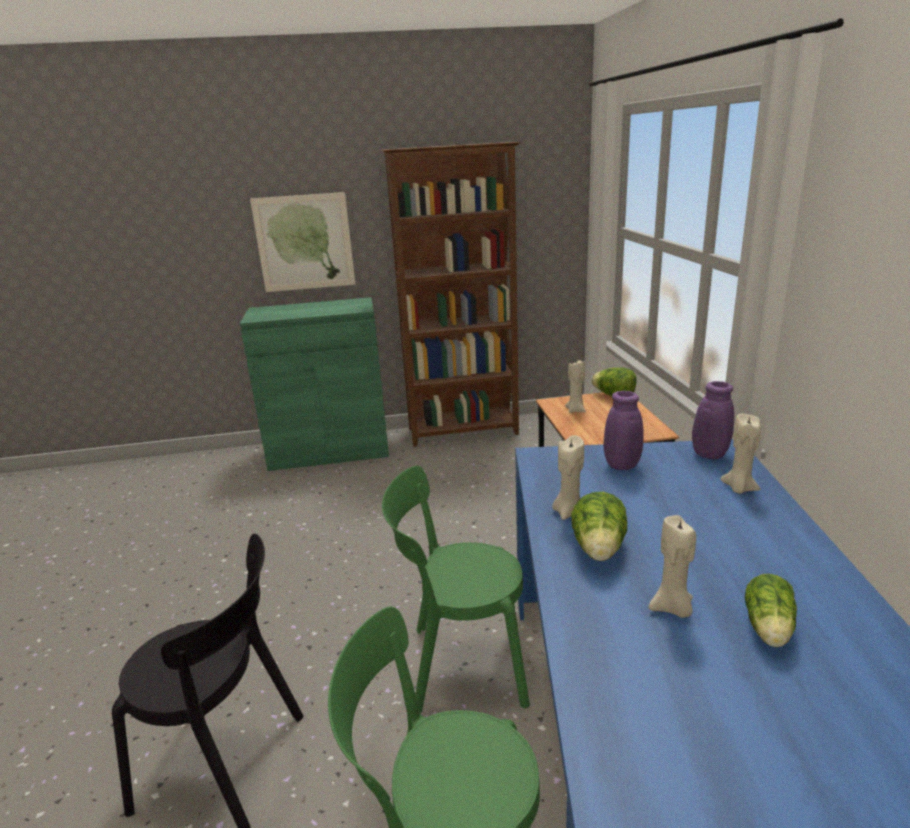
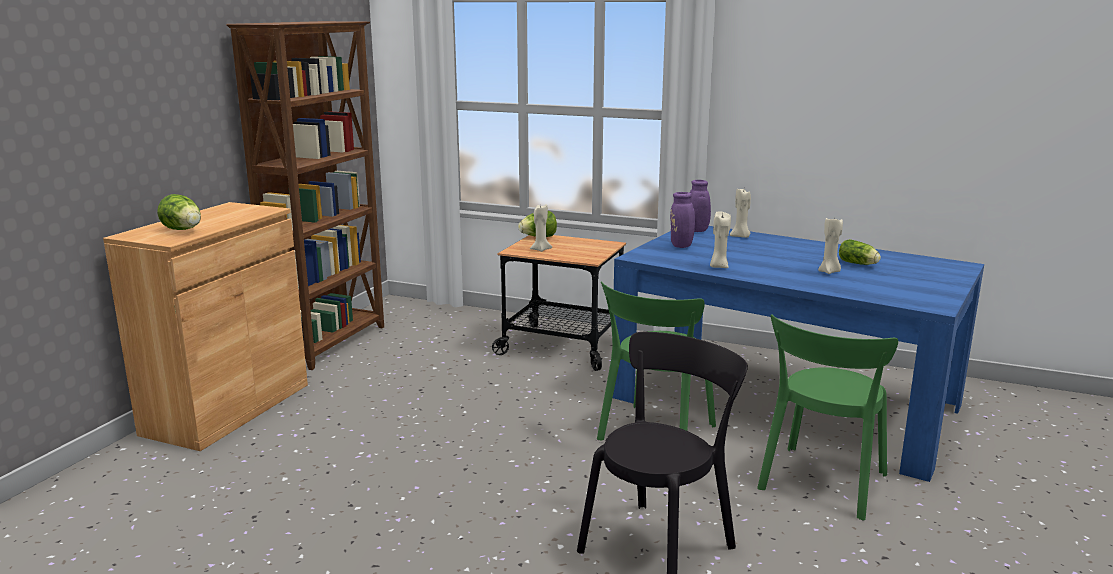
camera: 60 degrees left, 5 degrees down
green cabinet [240,297,389,471] -> brown cabinet [103,202,308,451]
picture [250,192,355,292] -> none
lettuce [571,492,627,561] -> lettuce moved to [157,194,201,230]

